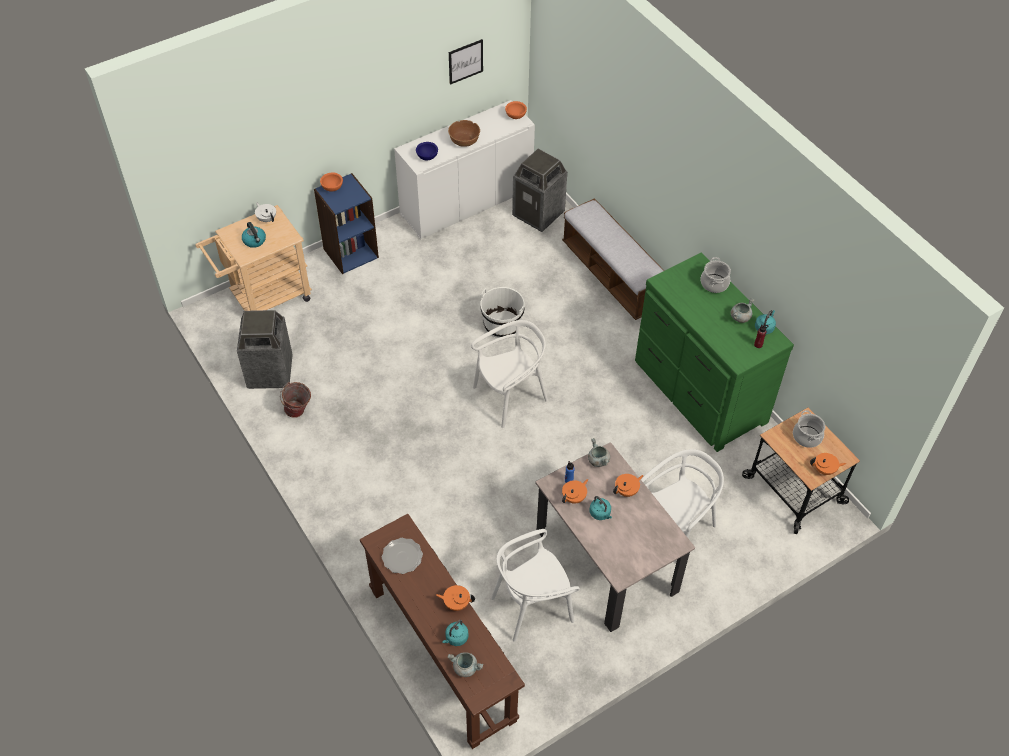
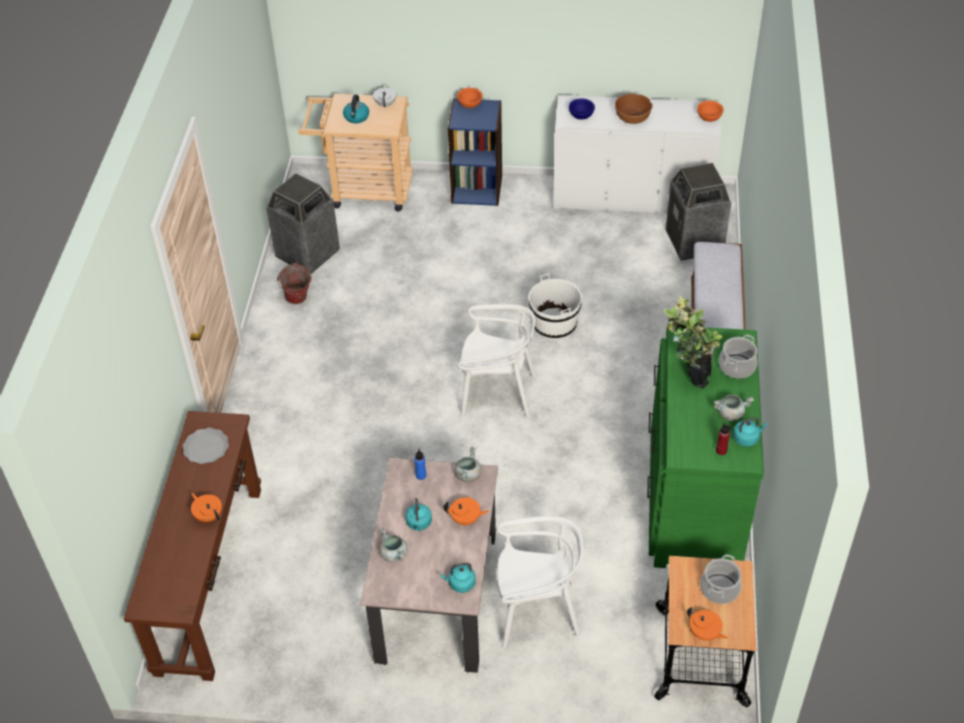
camera: 40 degrees right, 5 degrees down
turquoise kettle [442,620,469,646] -> turquoise kettle moved to [440,563,476,593]
grey cooking pot [448,652,484,677] -> grey cooking pot moved to [379,527,407,562]
picture [449,39,483,85] -> none
white chair [491,529,580,642] -> none
orange teapot [562,479,588,504] -> none
none -> potted plant [663,296,722,389]

